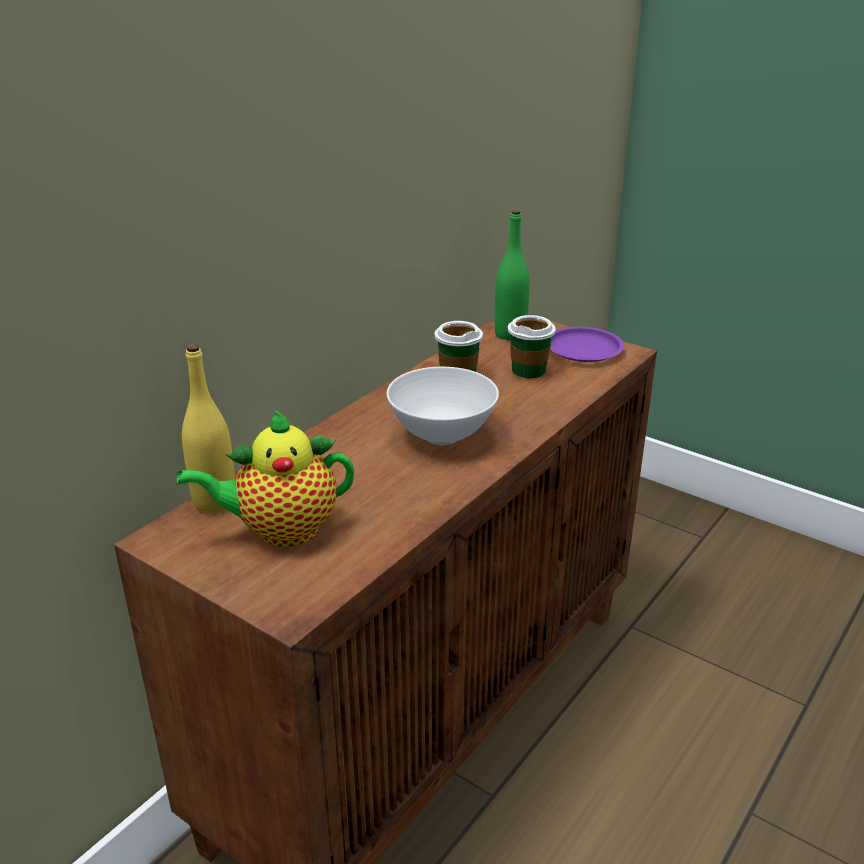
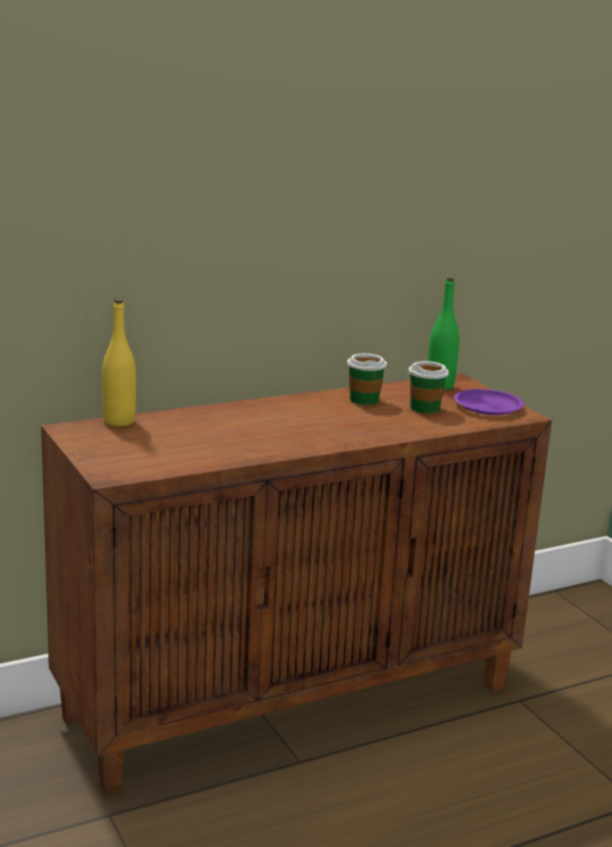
camera: 25 degrees right, 10 degrees down
teapot [177,410,354,547] -> none
white bowl [387,367,499,445] -> none

